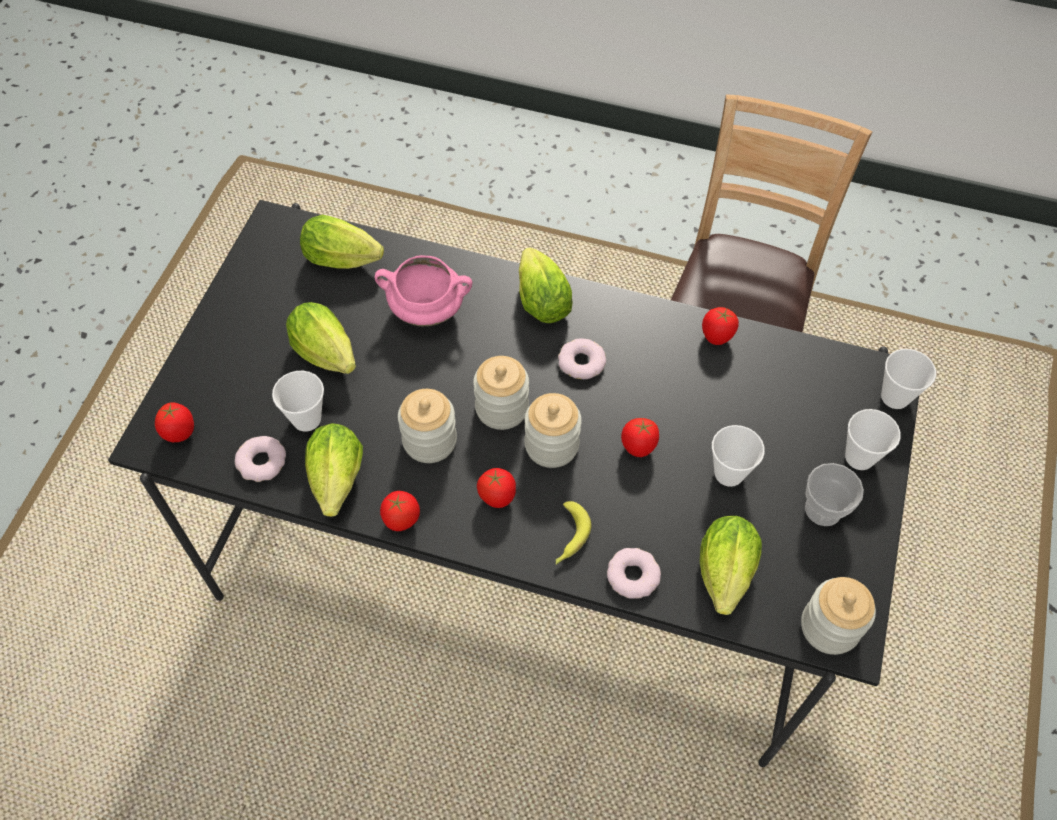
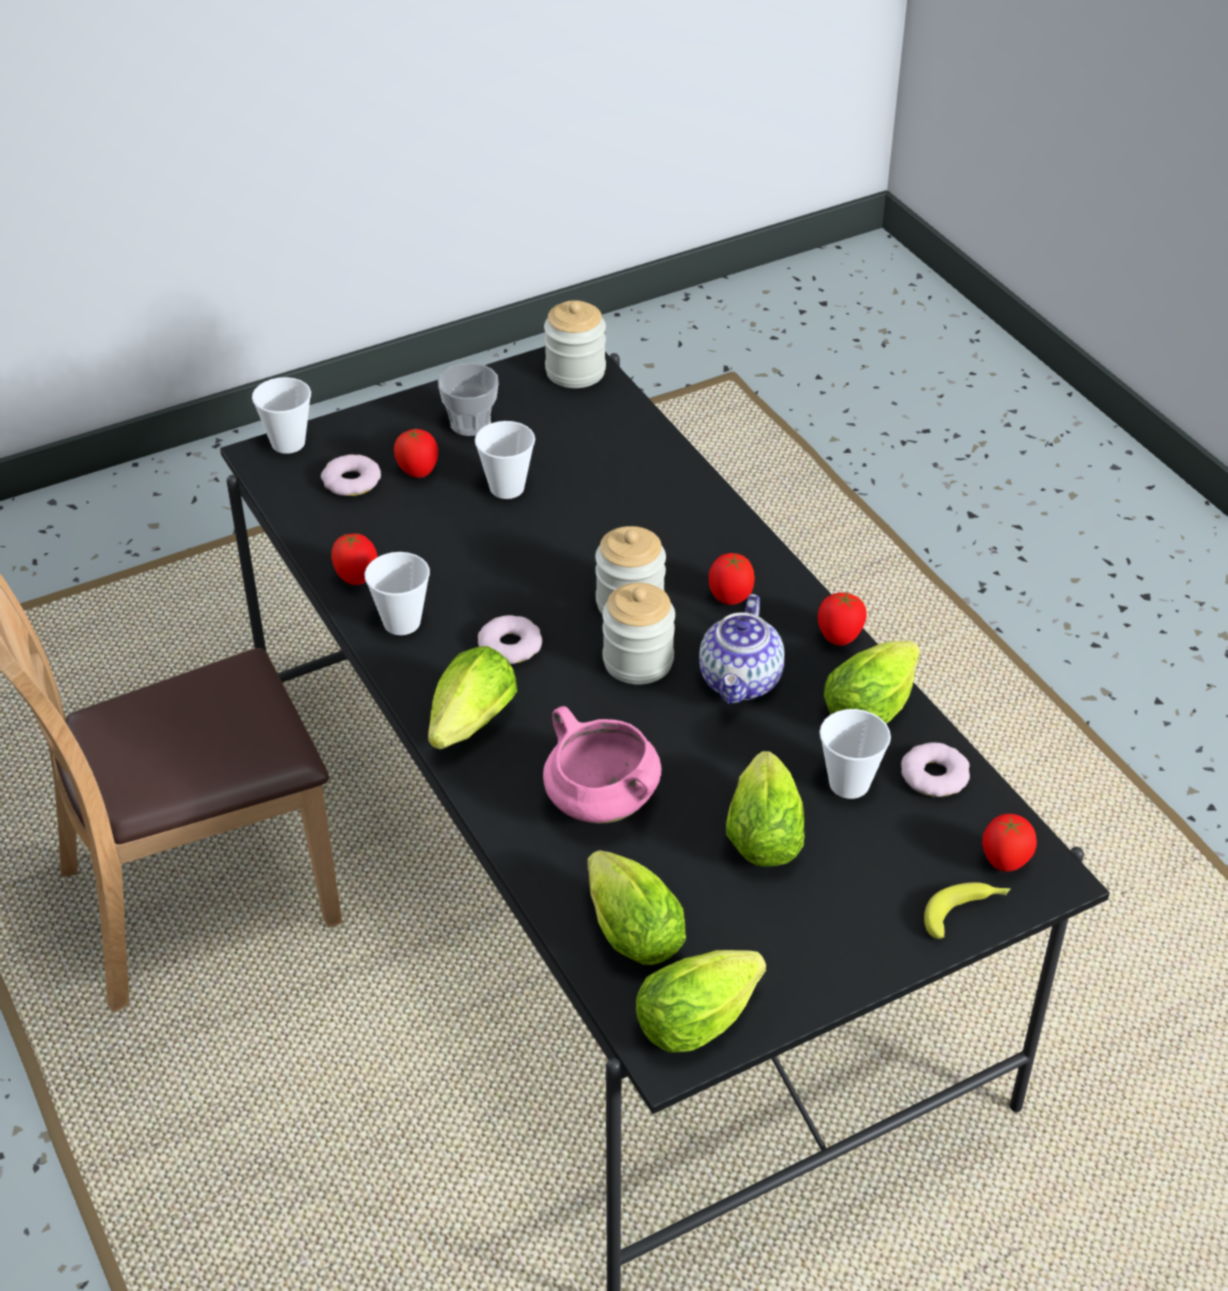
camera: 135 degrees left, 15 degrees down
jar [398,389,457,463] -> teapot [699,594,785,704]
banana [556,501,591,565] -> banana moved to [924,882,1010,939]
donut [607,548,661,599] -> donut moved to [321,454,381,496]
tomato [621,418,659,457] -> tomato moved to [394,428,438,478]
lettuce [700,516,762,615] -> lettuce moved to [636,950,766,1053]
cup [845,409,901,470] -> cup moved to [365,552,430,635]

